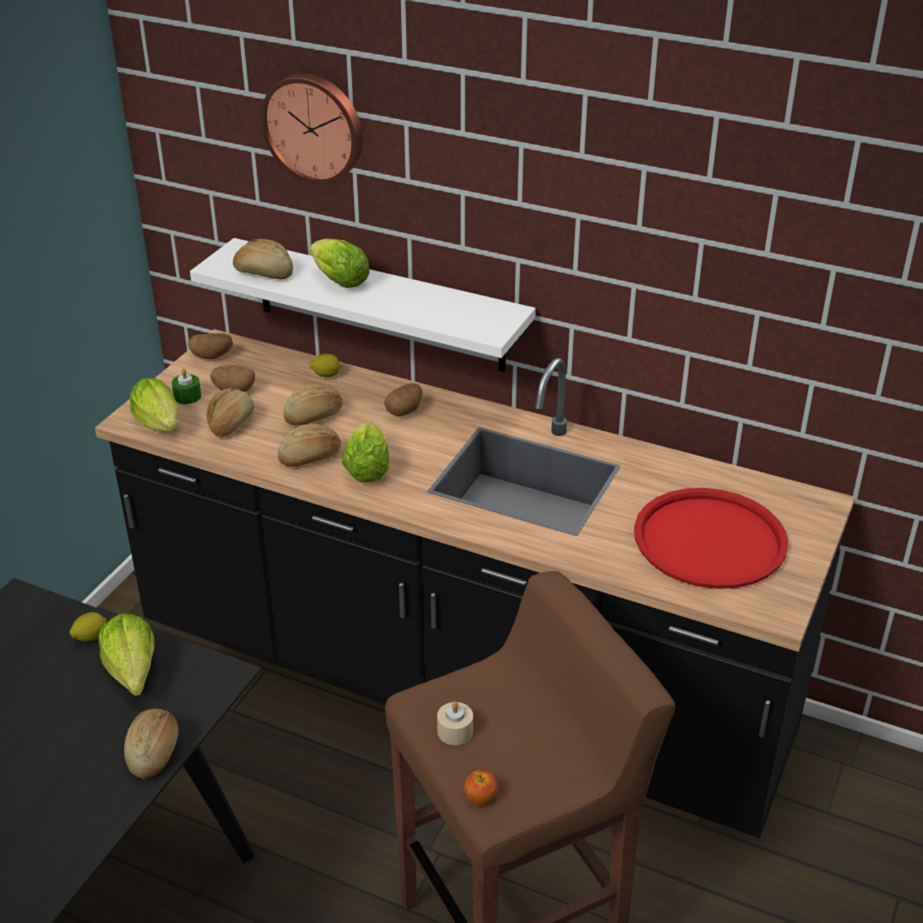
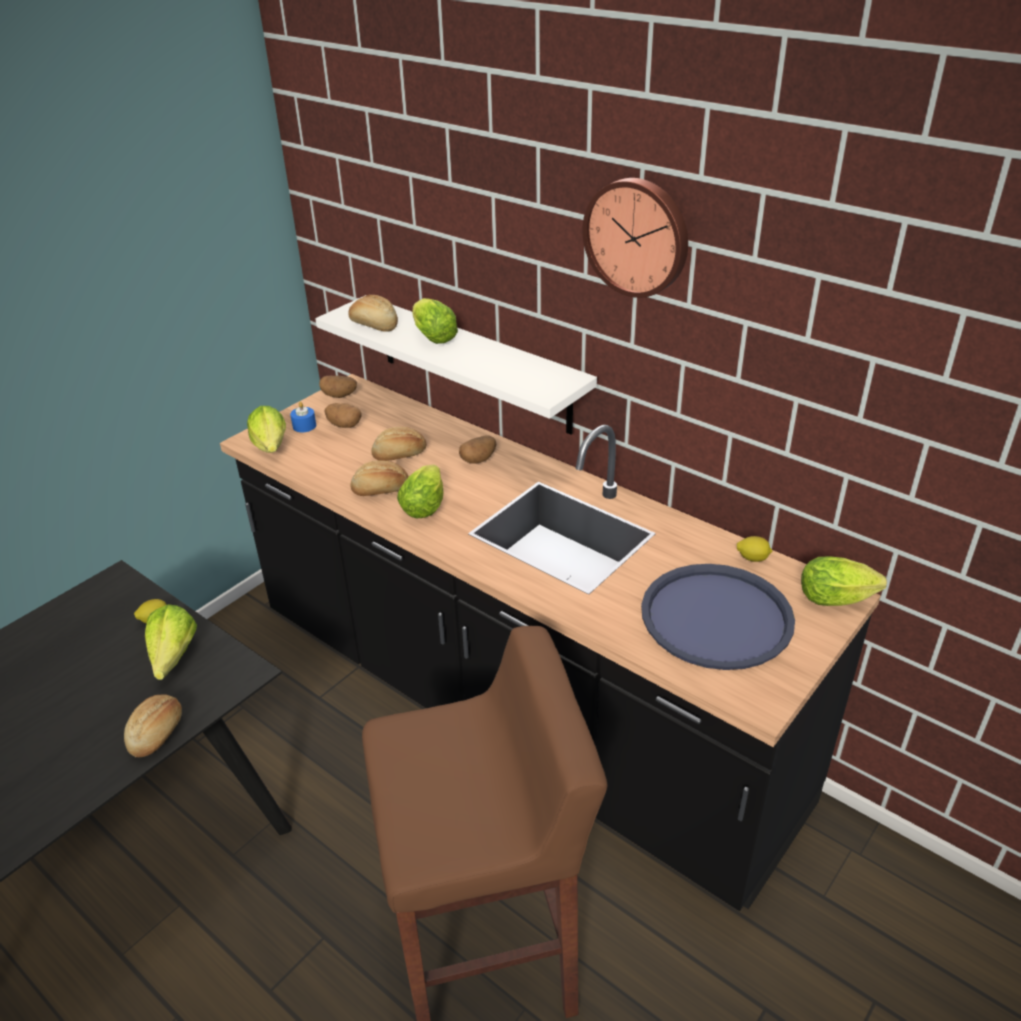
camera: 15 degrees right, 0 degrees up
green candle [172,369,201,404] -> blue candle [290,402,316,432]
bread [207,388,254,438] -> none
wall clock [260,73,363,185] -> wall clock moved to [582,178,688,298]
lemon [309,354,342,377] -> lemon moved to [737,536,772,562]
beige candle [437,701,473,745] -> none
apple [464,770,498,805] -> none
red tray [634,488,788,589] -> blue tray [641,564,795,670]
none -> lettuce [801,556,887,606]

